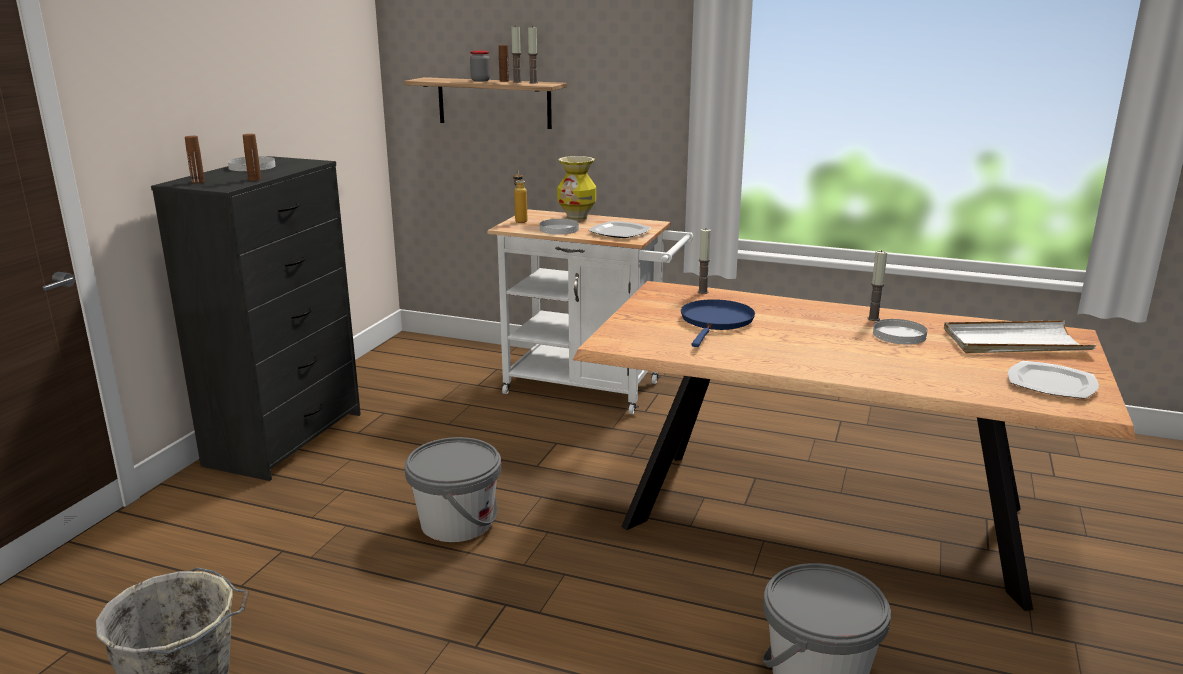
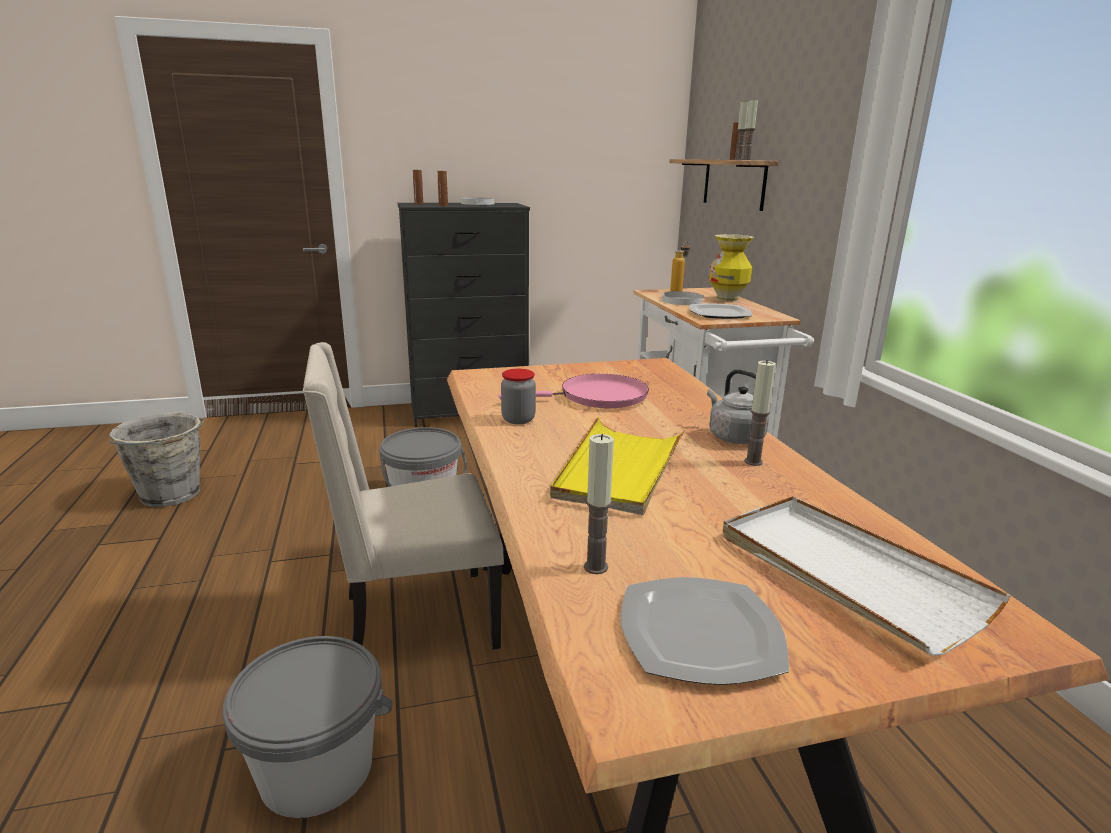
camera: 55 degrees right, 0 degrees up
jar [470,50,490,82] -> jar moved to [501,369,536,424]
blue frying pan [681,299,755,347] -> pink frying pan [499,374,649,408]
candle [697,229,711,294] -> candle moved to [584,434,614,574]
white plate [873,319,927,345] -> none
none -> beige chair [303,342,504,650]
none -> yellow tray [550,417,686,515]
none -> grey kettle [707,369,770,444]

